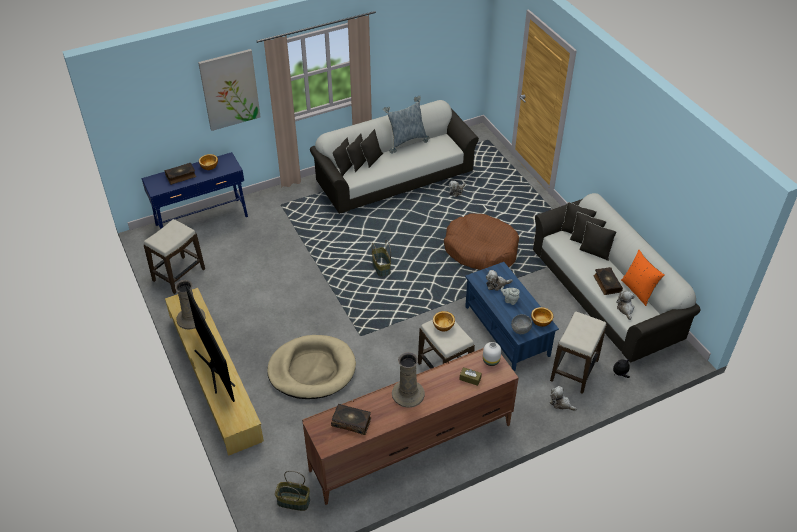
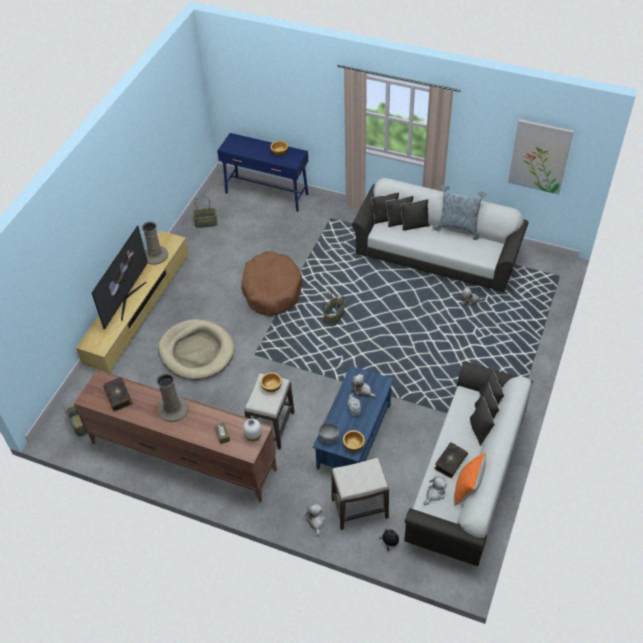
camera: 50 degrees right, 5 degrees up
stool [144,219,205,294] -> basket [192,196,217,228]
book [165,163,196,185] -> none
picture [198,49,261,131] -> picture moved to [508,119,574,195]
brown dog bed [444,214,519,270] -> brown dog bed moved to [241,251,302,316]

